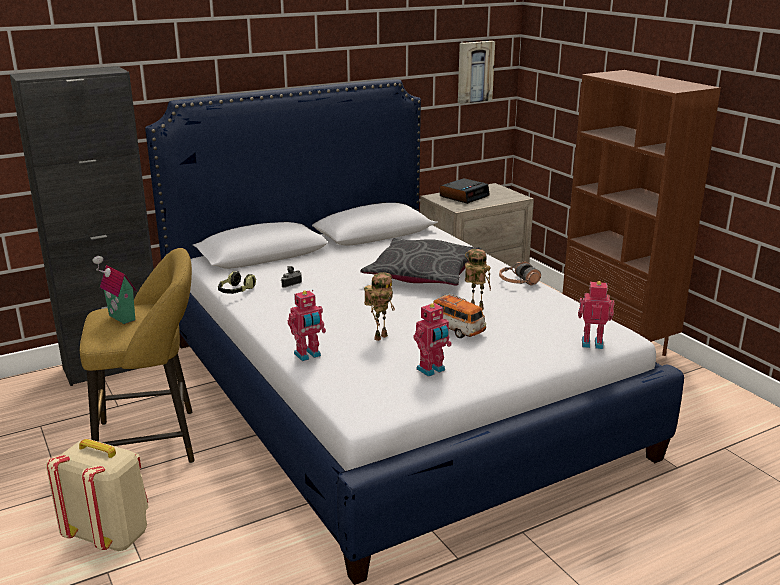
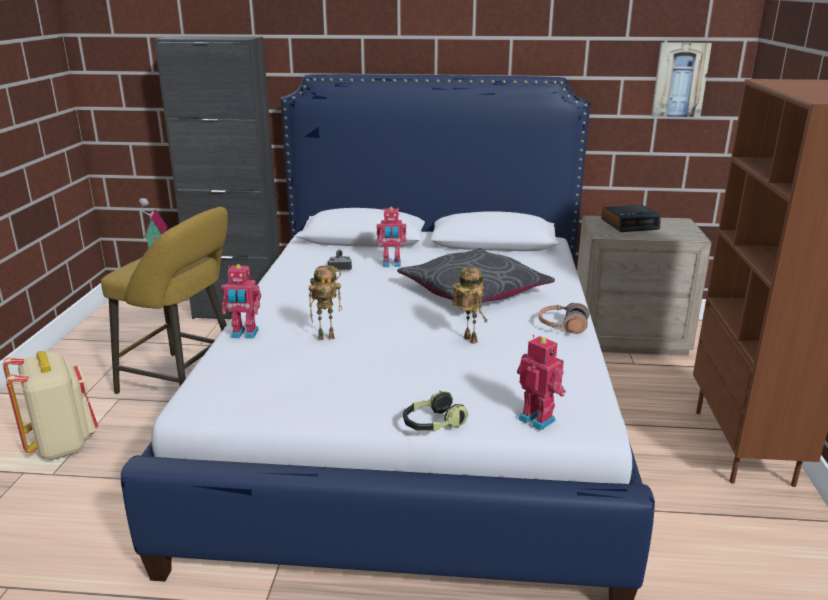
camera: 35 degrees right, 0 degrees up
headphones [218,271,256,294] -> headphones moved to [403,391,468,431]
toy robot [413,302,452,377] -> toy robot moved to [376,207,406,267]
toy car [433,293,486,338] -> none

